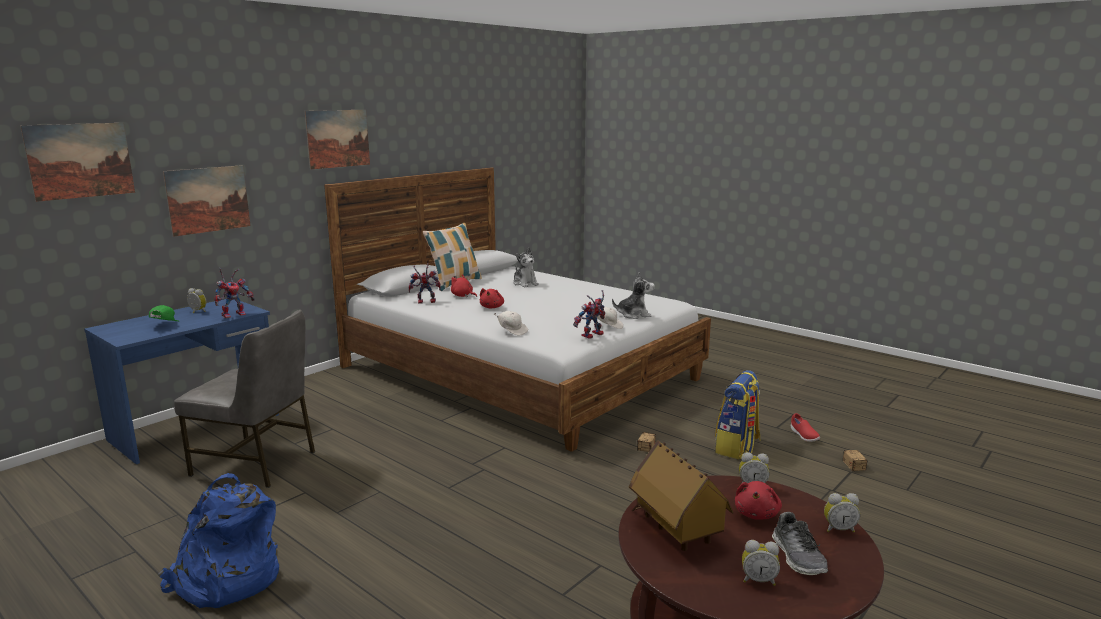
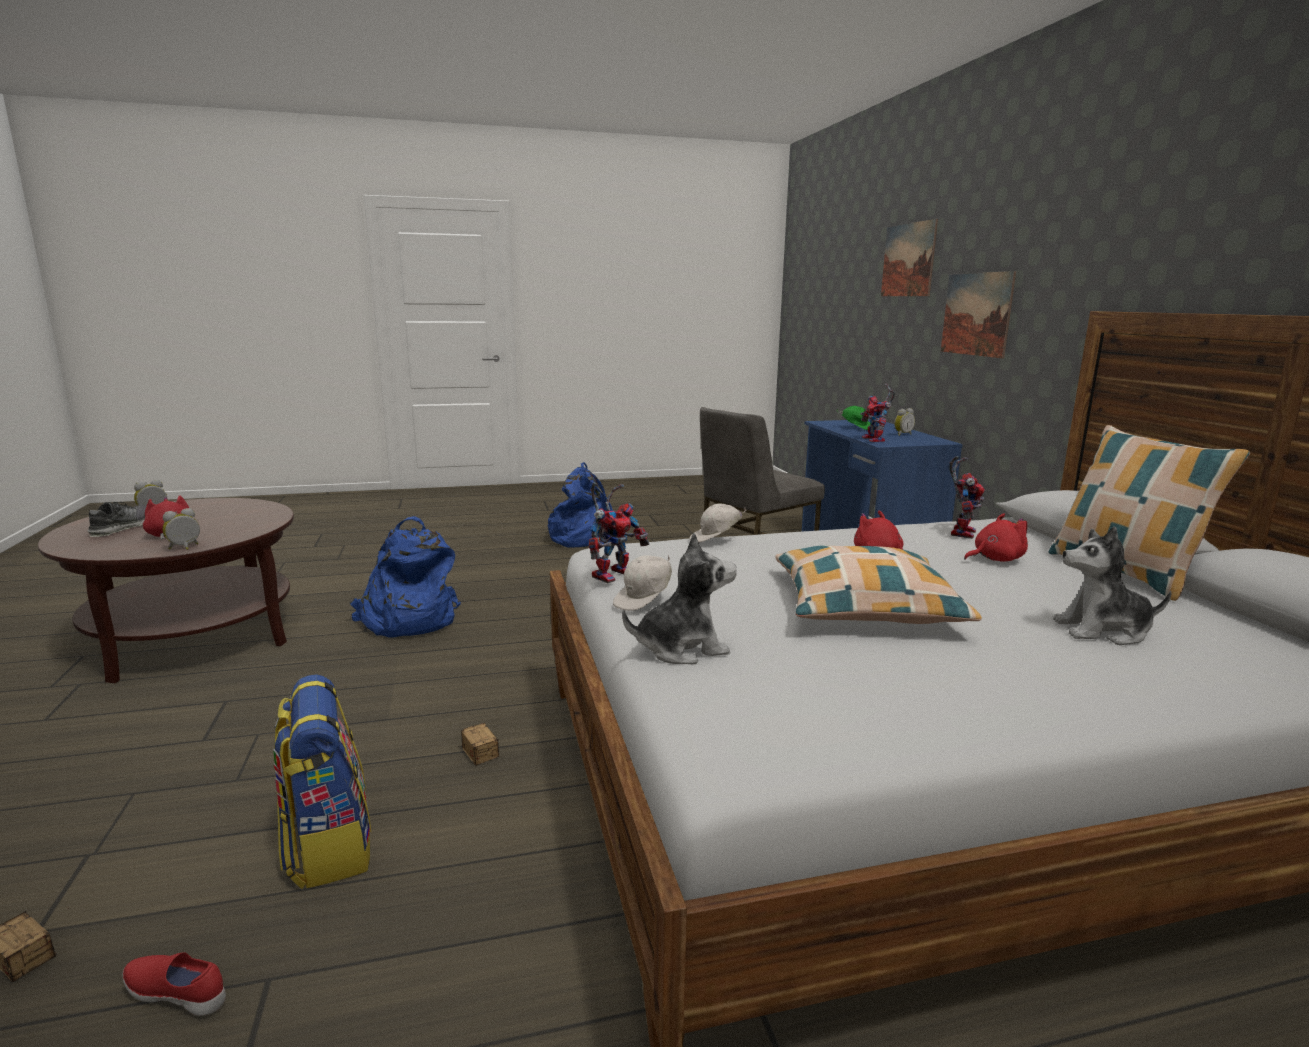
camera: 125 degrees right, 0 degrees up
picture [305,110,370,170] -> none
toy robot [573,290,605,339] -> toy robot turned 45 degrees clockwise [589,482,649,583]
plush toy [612,272,655,319] -> plush toy turned 135 degrees counterclockwise [622,533,737,664]
toy house [629,440,733,551] -> none
shoe [772,512,829,575] -> shoe turned 75 degrees clockwise [88,502,146,537]
alarm clock [824,493,860,532] -> none
none -> blue backpack [349,516,461,638]
none -> pillow [775,545,982,624]

